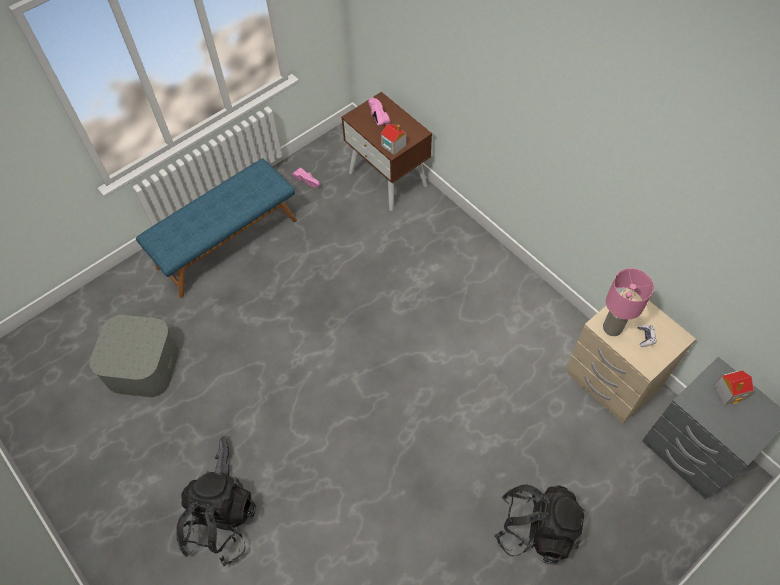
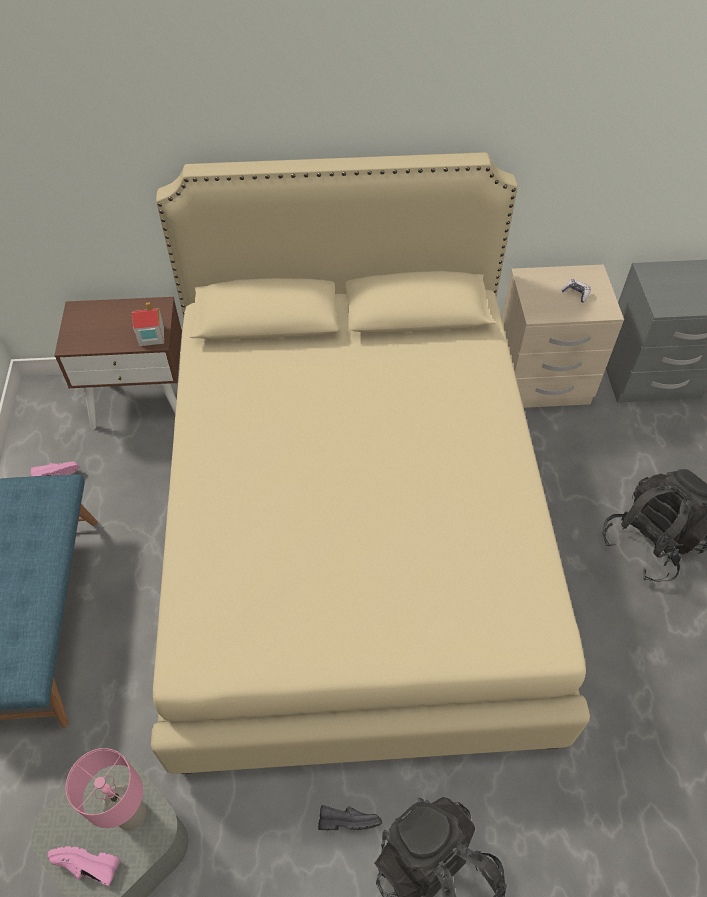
camera: 55 degrees left, 5 degrees down
black shoe [215,436,229,476] -> black shoe turned 150 degrees clockwise [318,805,382,830]
pink shoe [368,97,390,126] -> pink shoe moved to [47,846,120,886]
pink table lamp [603,268,654,336] -> pink table lamp moved to [66,748,146,830]
toy house [714,370,754,405] -> none
none -> beige bed [150,152,590,774]

